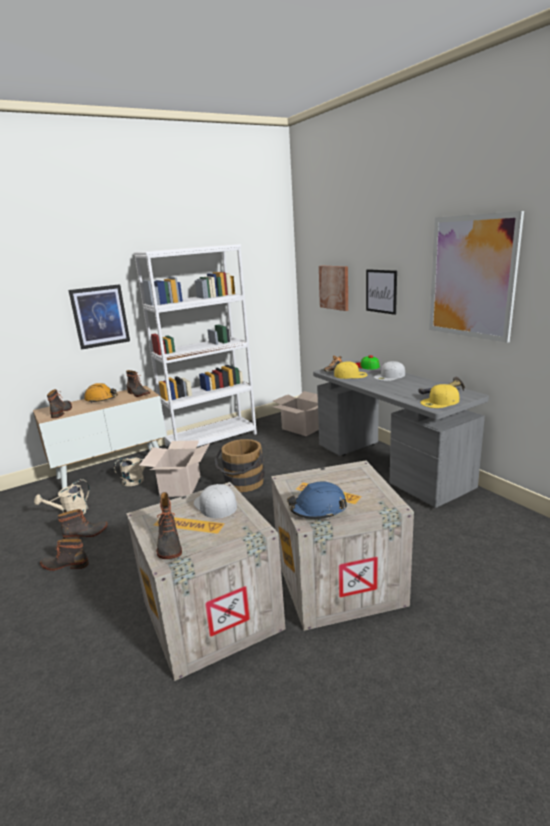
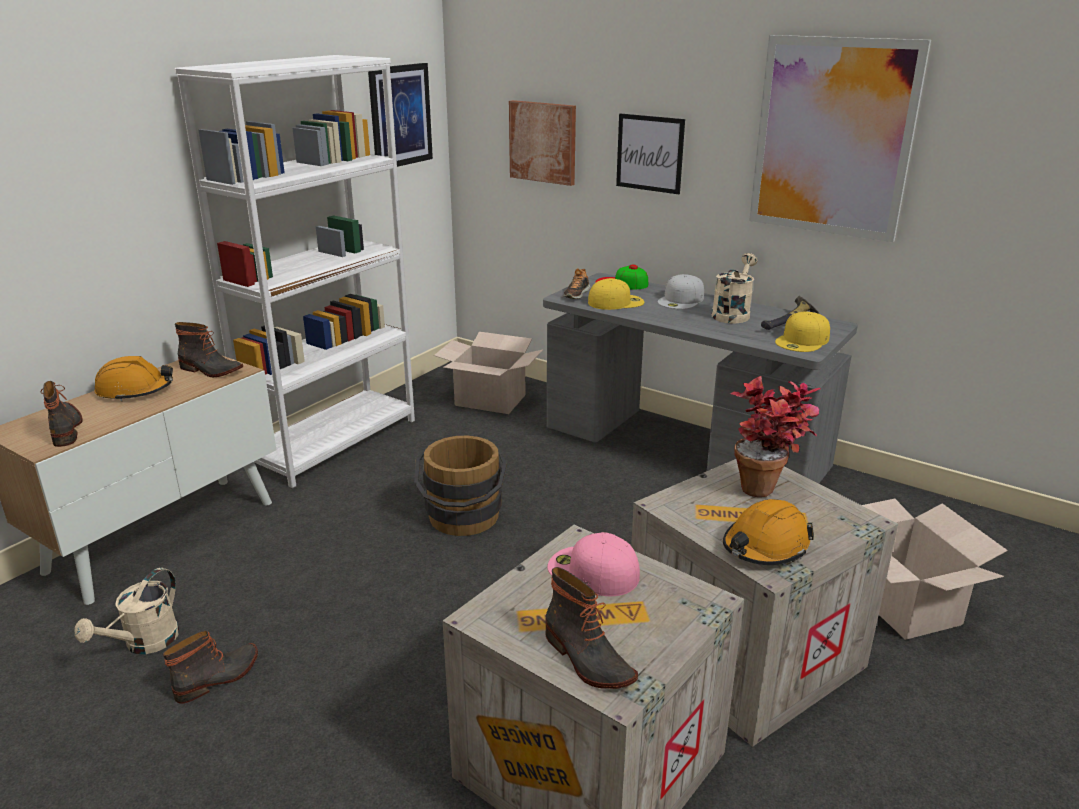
camera: 25 degrees left, 5 degrees up
boot [40,539,89,571] -> none
picture [68,284,130,350] -> picture moved to [368,63,433,167]
beige watering can [114,447,153,486] -> beige watering can moved to [712,253,758,323]
cardboard box [139,440,210,497] -> cardboard box moved to [862,499,1008,640]
white cap [194,484,237,519] -> pink cap [547,532,640,596]
blue hard hat [287,482,347,519] -> orange hard hat [723,499,814,565]
none -> potted plant [730,376,820,497]

